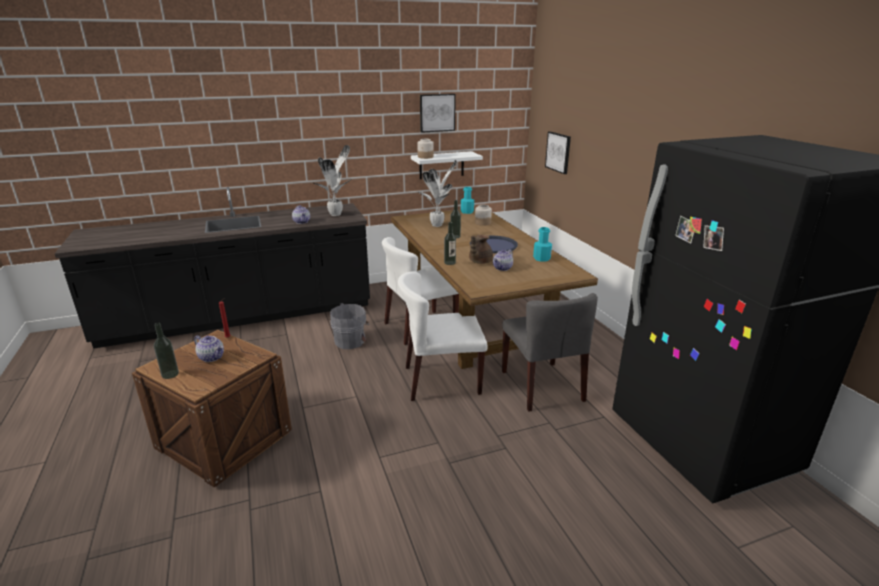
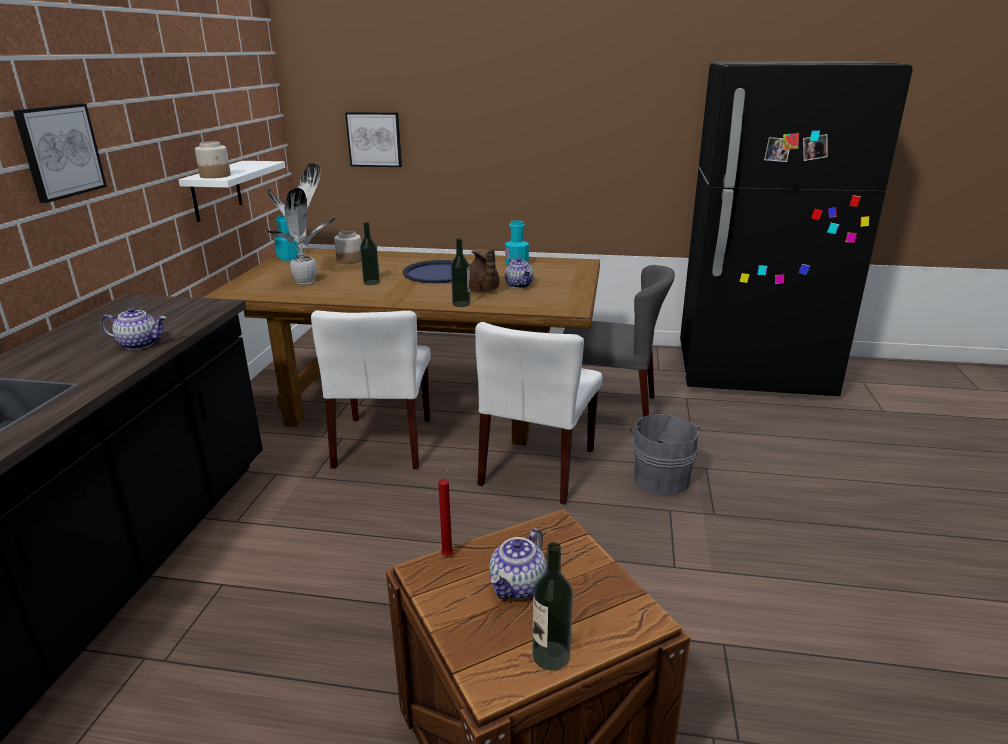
camera: 60 degrees left, 0 degrees up
teapot [194,335,224,362] -> teapot turned 150 degrees clockwise [489,528,547,599]
potted plant [311,145,351,216] -> none
grey bucket [330,303,370,349] -> grey bucket moved to [630,414,700,495]
picture [420,94,456,133] -> picture moved to [13,103,107,203]

